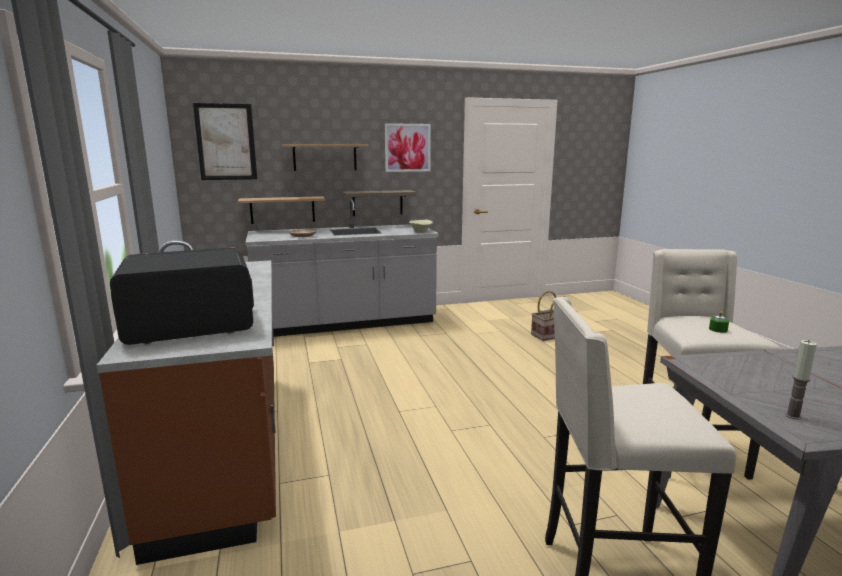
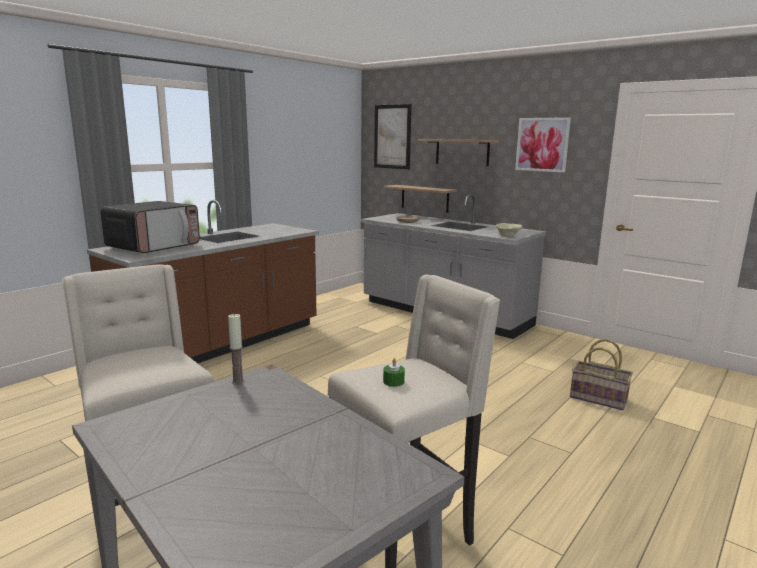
camera: 55 degrees right, 0 degrees up
microwave [110,247,254,345] -> microwave turned 90 degrees clockwise [100,201,200,253]
shelf [343,190,416,216] -> none
candle [785,340,817,420] -> candle moved to [228,314,244,385]

